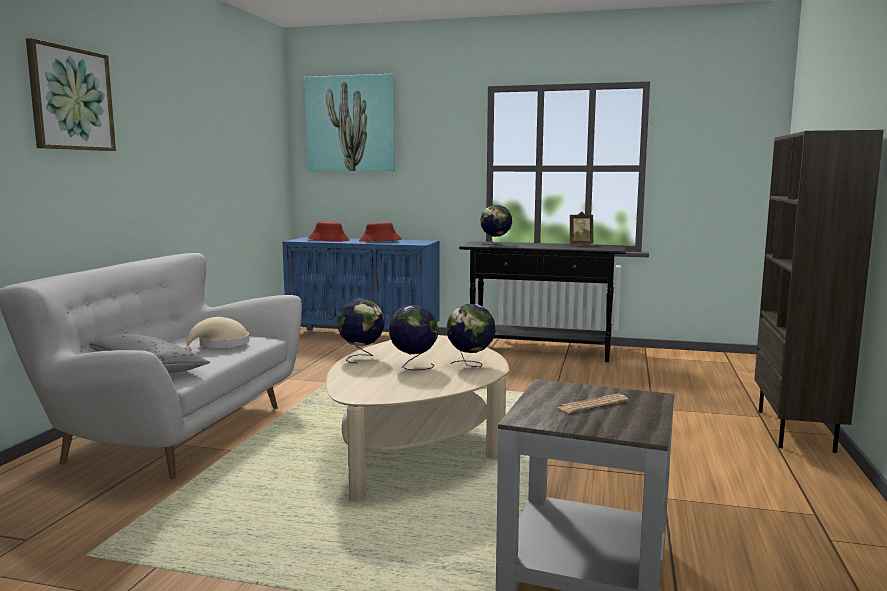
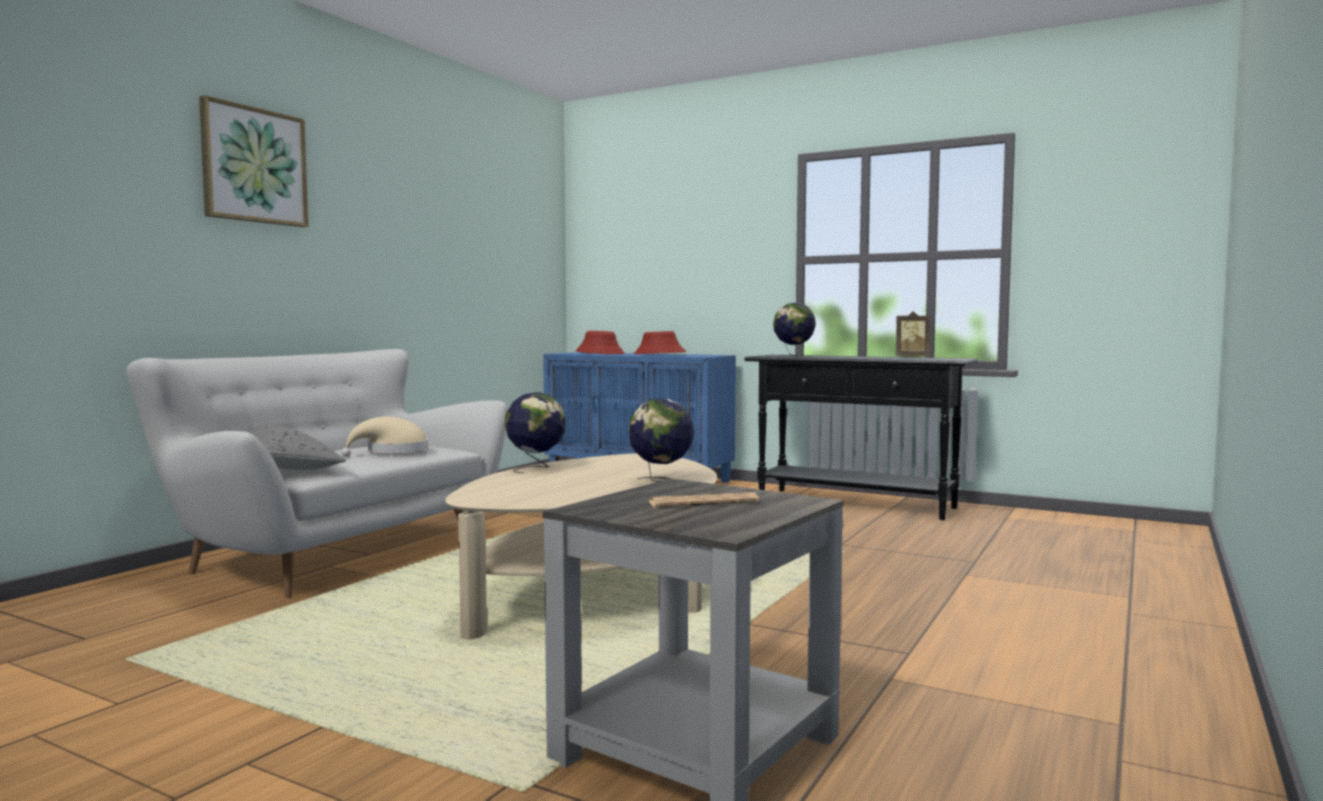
camera: 15 degrees right, 5 degrees down
picture [304,74,395,171] -> none
globe [389,305,439,370] -> none
brown bookcase [754,130,884,453] -> none

